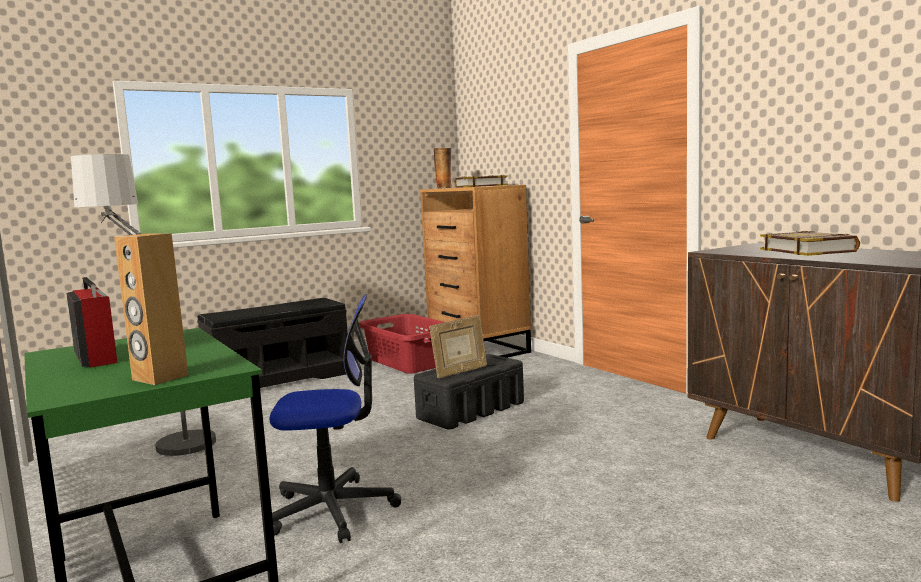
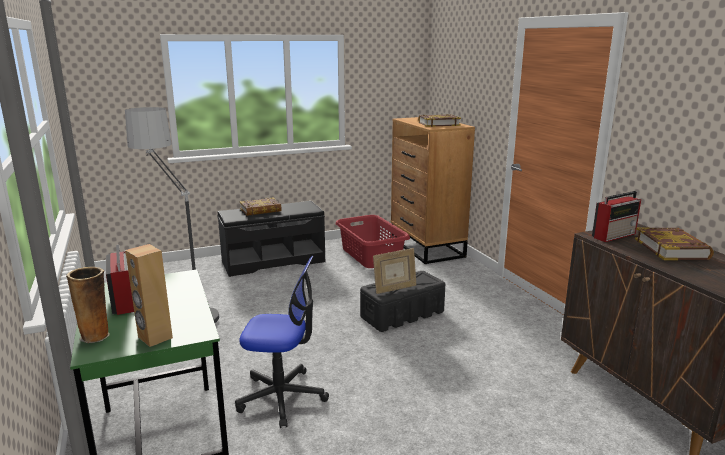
camera: 10 degrees right, 10 degrees up
vase [434,148,451,188] -> vase moved to [66,267,109,343]
none -> book [240,197,282,216]
none -> radio [592,191,641,242]

